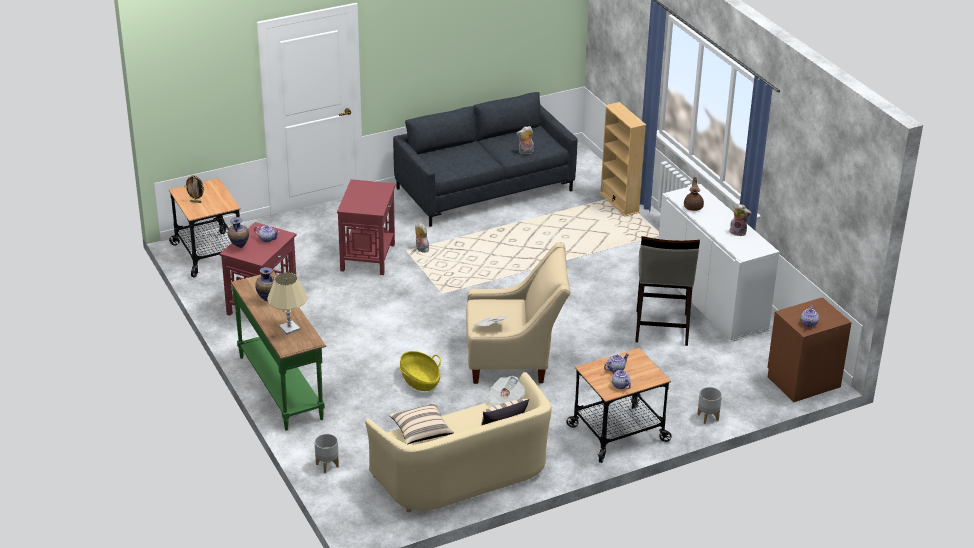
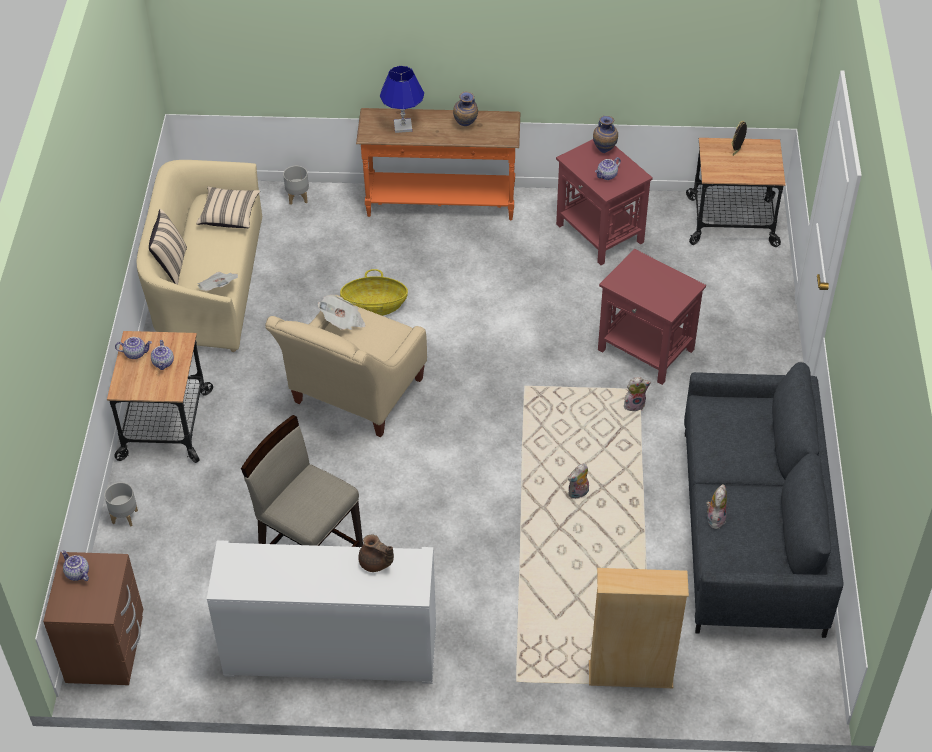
camera: 120 degrees right, 15 degrees up
green console table [231,271,326,431] -> orange console table [356,108,520,220]
beige table lamp [267,272,308,335] -> blue table lamp [380,66,424,133]
plush toy [729,204,752,236] -> plush toy moved to [568,464,589,499]

